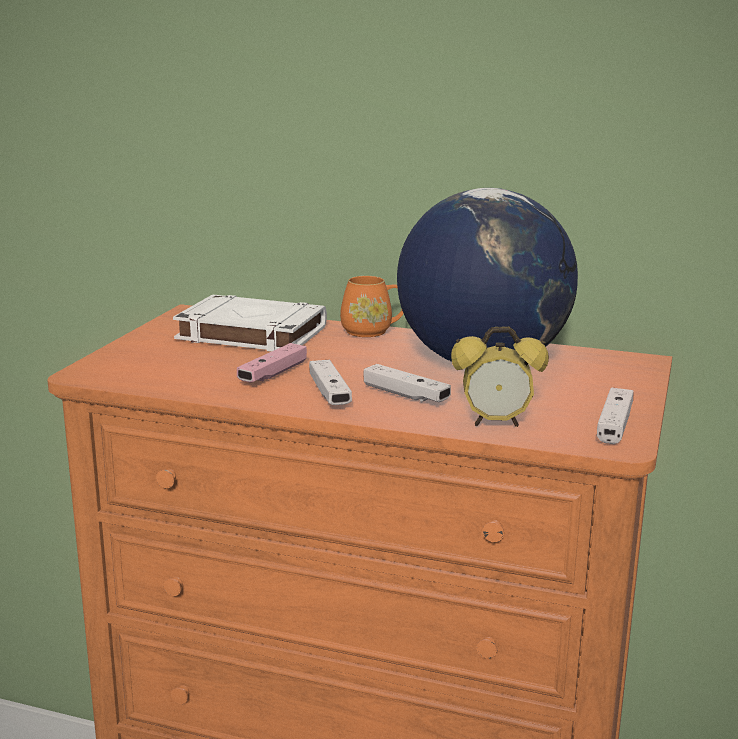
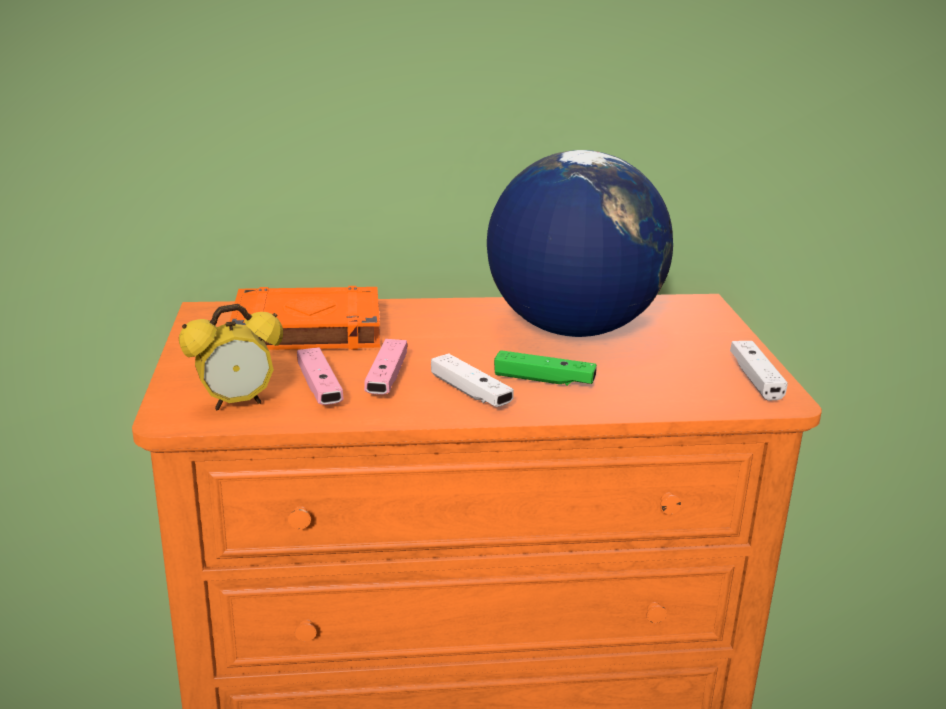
camera: 25 degrees left, 5 degrees up
white book [173,295,327,352] -> orange book [229,286,380,350]
orange mug [340,276,404,337] -> none
white game controller [364,364,451,402] -> green game controller [494,350,597,386]
alarm clock [451,326,549,427] -> alarm clock moved to [179,304,283,411]
none -> pink game controller [297,347,344,405]

